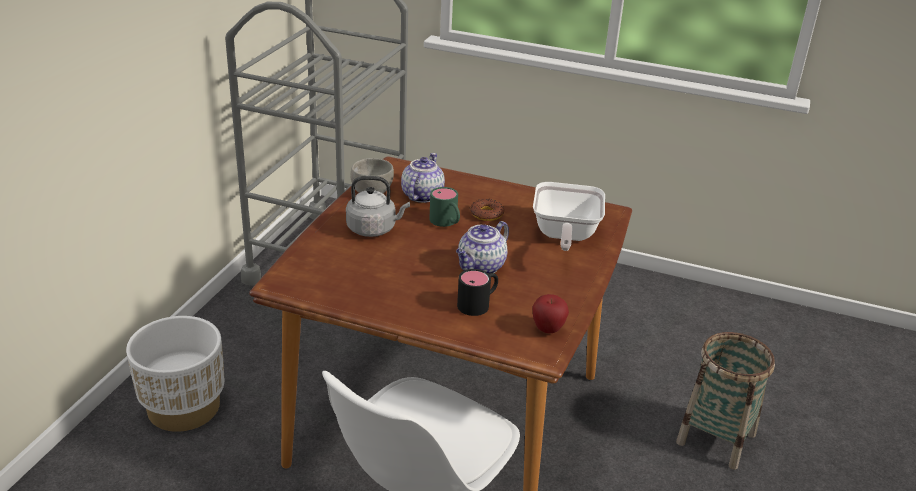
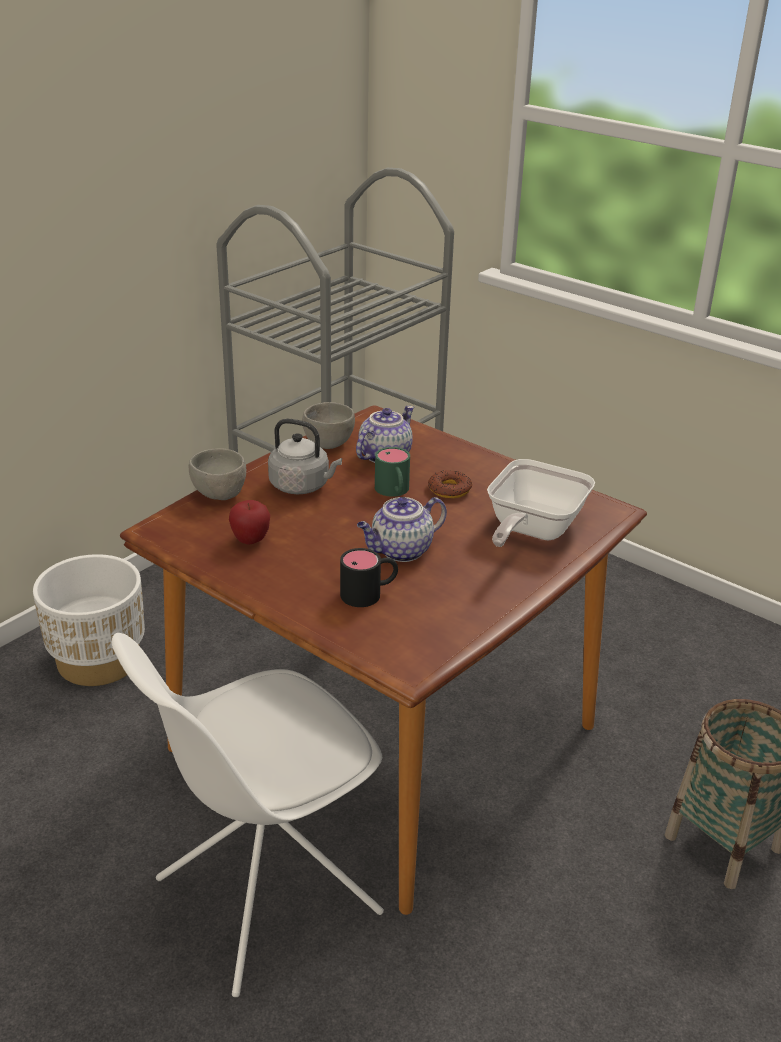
camera: 20 degrees right, 0 degrees up
apple [532,294,569,333] -> apple moved to [229,500,270,544]
none -> grey bowl [189,448,246,500]

